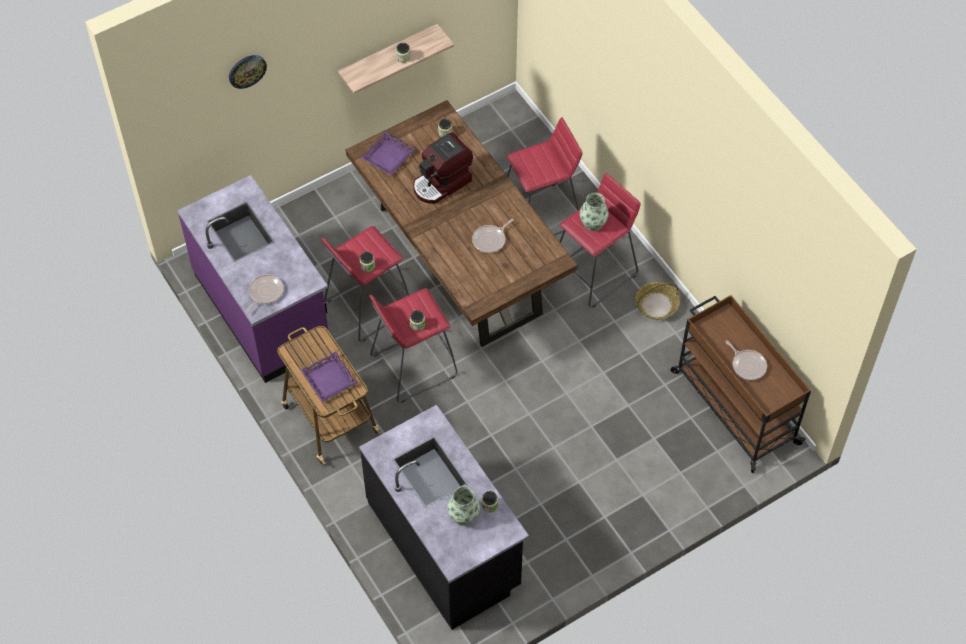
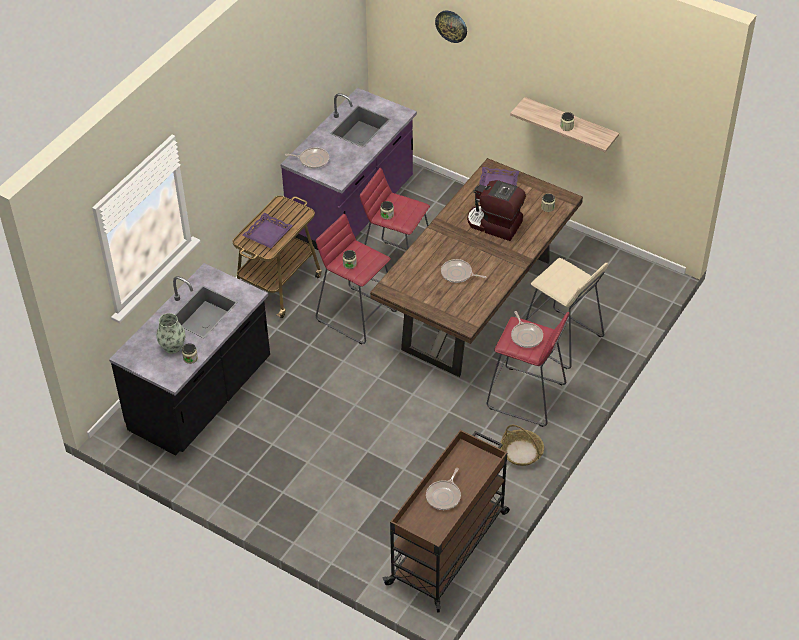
camera: 65 degrees right, 10 degrees down
red stool [507,117,583,236] -> beige stool [526,258,608,369]
vase [580,193,609,231] -> frying pan [511,311,543,348]

